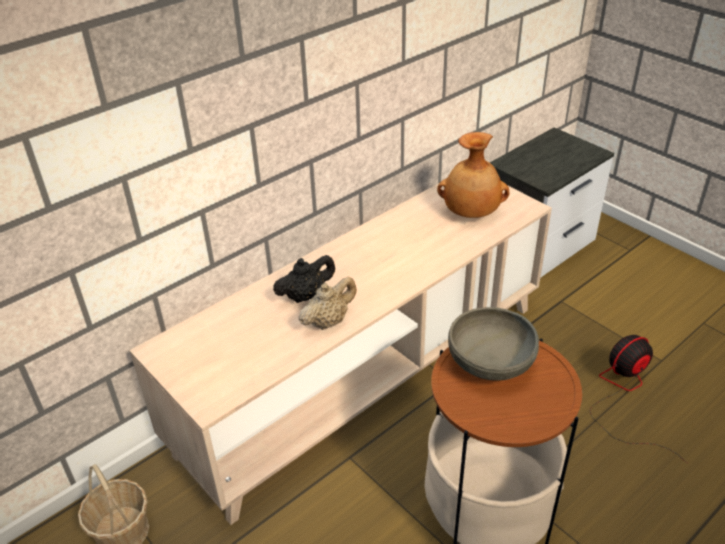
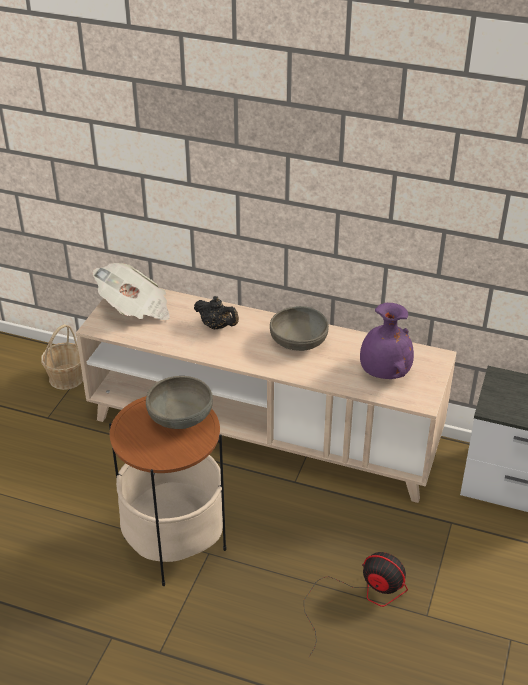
camera: 60 degrees right, 0 degrees up
beige teapot [299,277,357,330] -> none
brown vase [437,132,510,218] -> purple vase [360,303,414,379]
none -> newspaper [93,263,170,320]
none -> grey bowl [270,306,329,351]

